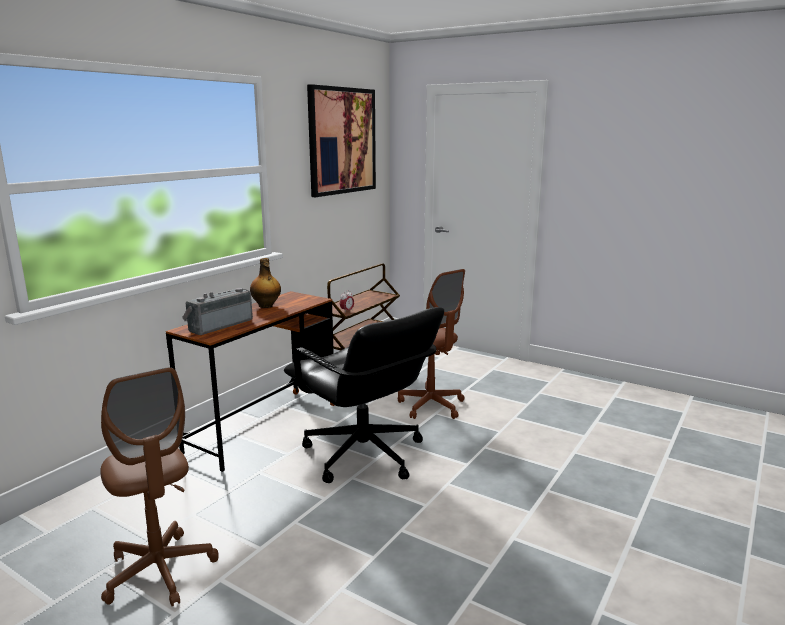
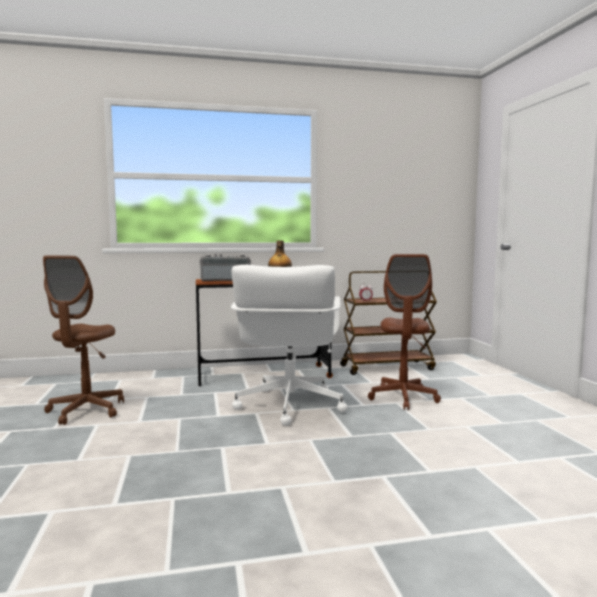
camera: 45 degrees right, 10 degrees down
black office chair [284,307,444,483] -> white office chair [231,265,348,426]
picture [307,84,376,197] -> none

